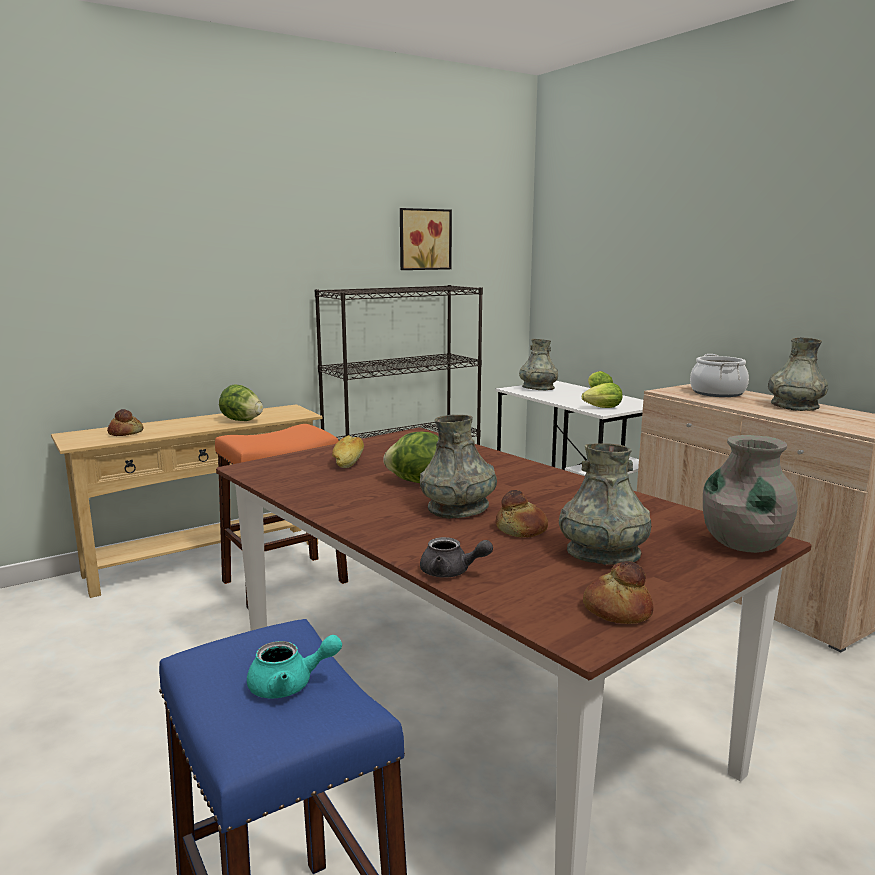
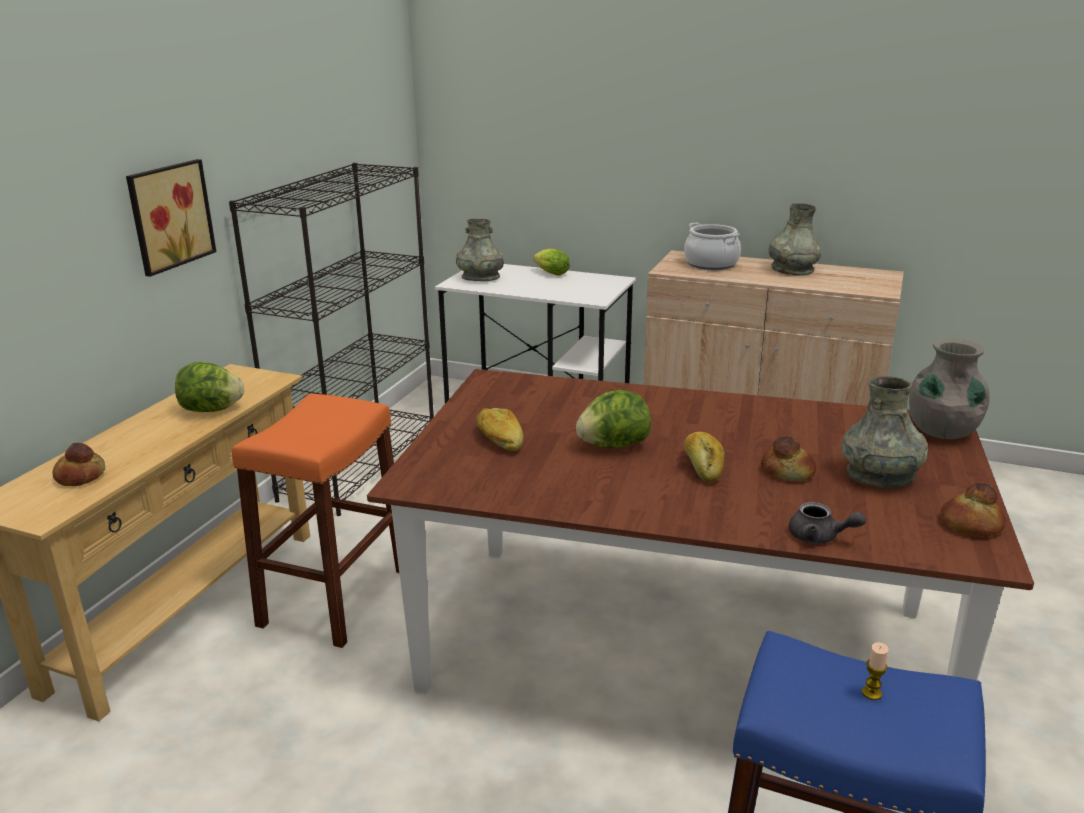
camera: 35 degrees left, 10 degrees up
turquoise teapot [247,635,342,698] -> candle [862,642,889,700]
picture [400,208,452,270] -> picture moved to [126,159,216,277]
grey vase [420,414,497,519] -> bread [684,432,724,483]
grey teapot [420,537,493,578] -> grey teapot turned 45 degrees clockwise [789,502,866,543]
lettuce [582,383,622,408] -> none

